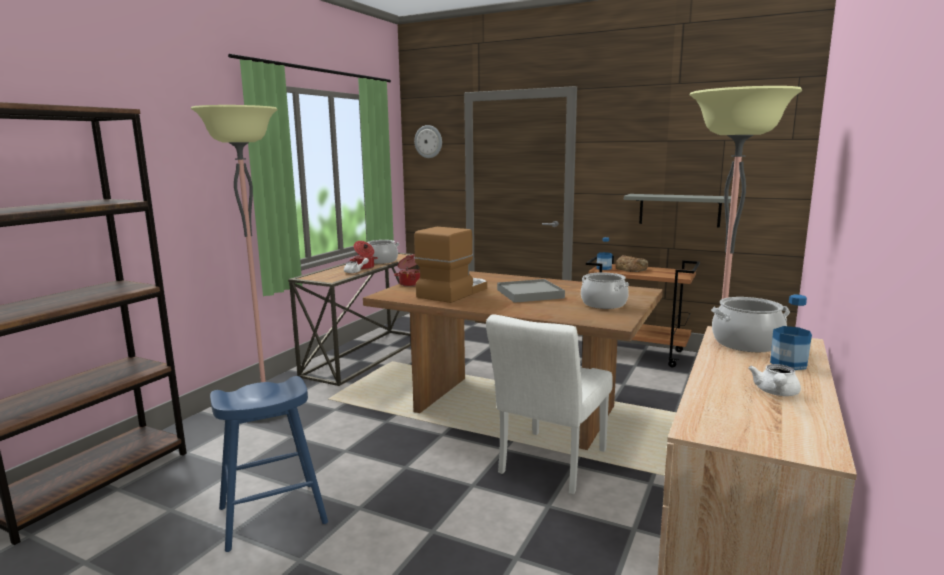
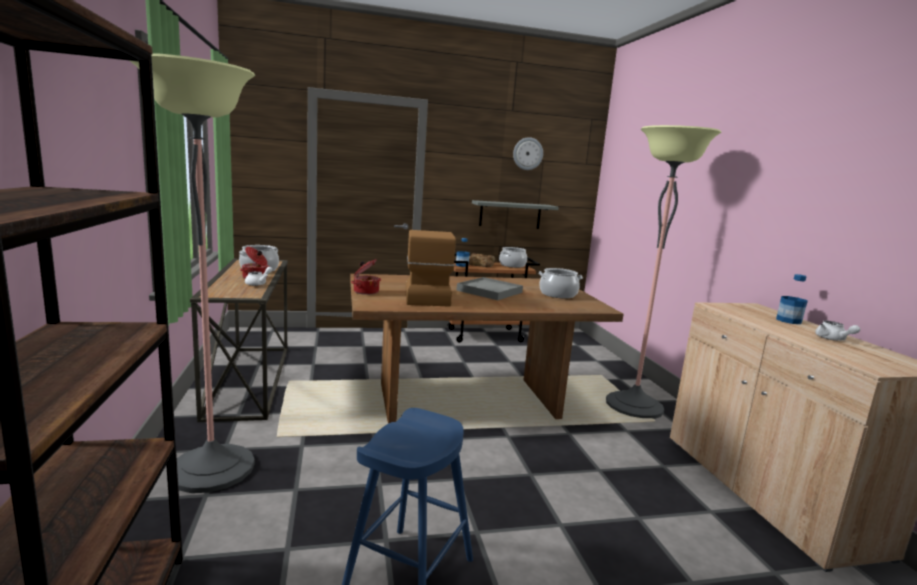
camera: 40 degrees left, 0 degrees up
wall clock [414,125,442,158] -> wall clock moved to [513,137,543,170]
white chair [486,315,613,494] -> none
cooking pot [711,297,790,352] -> cooking pot moved to [499,247,527,268]

